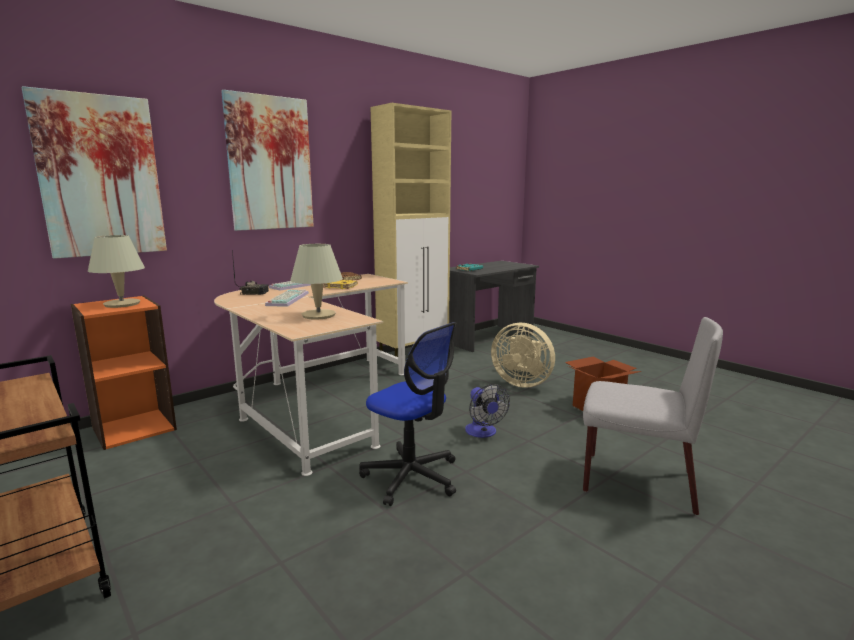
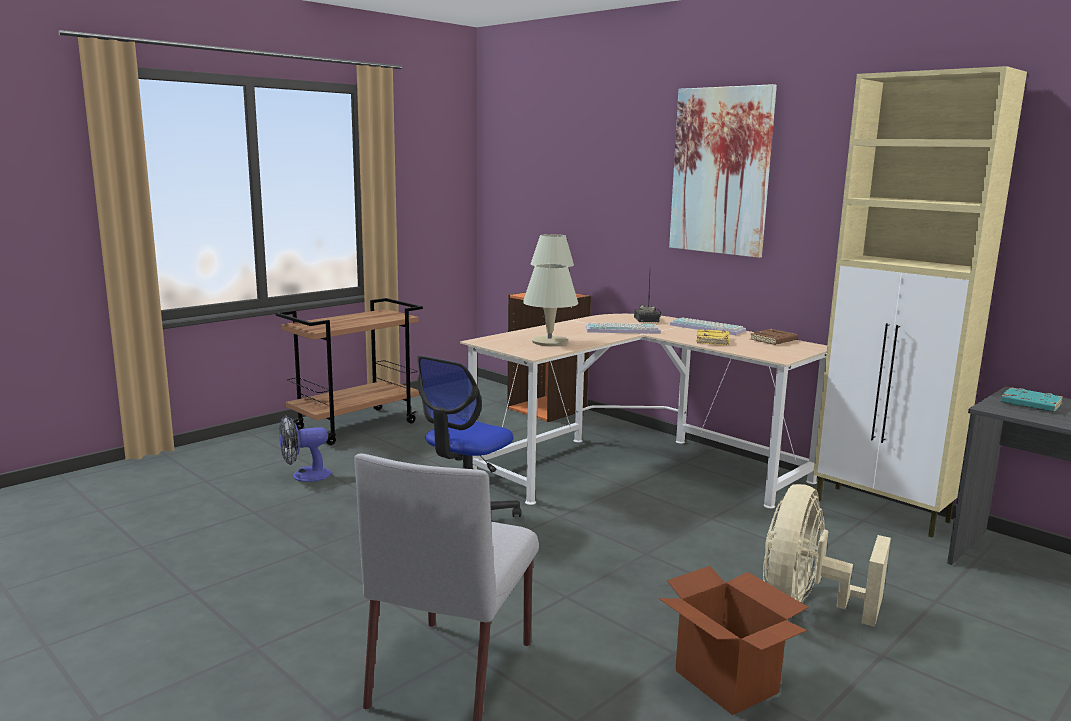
camera: 85 degrees right, 0 degrees up
picture [22,86,167,259] -> none
fan [465,384,510,438] -> fan moved to [279,415,331,482]

